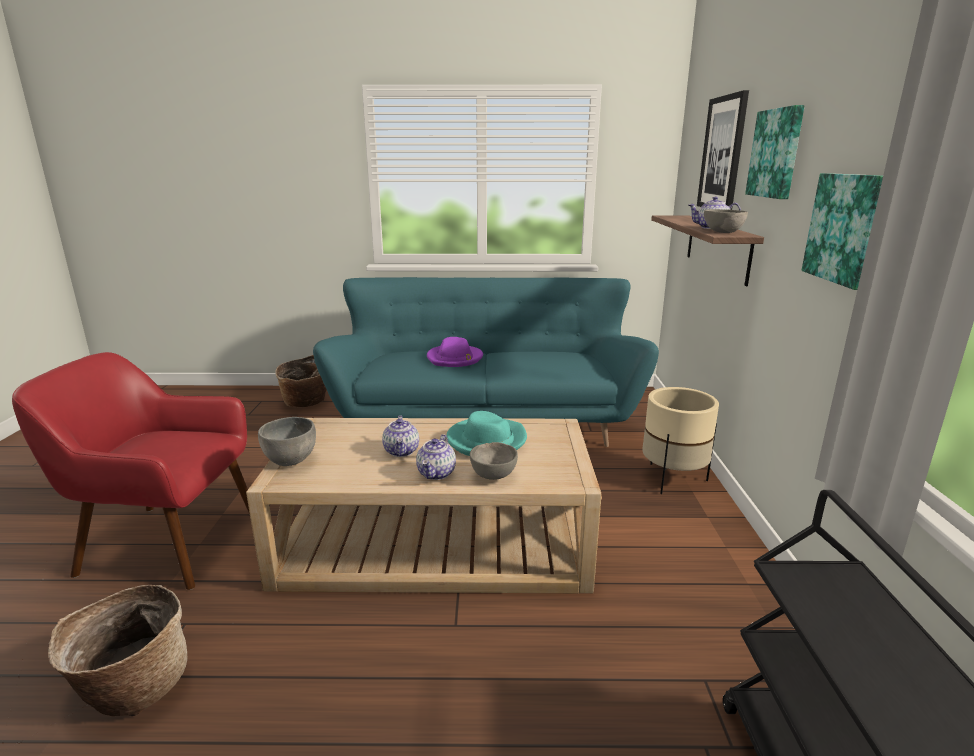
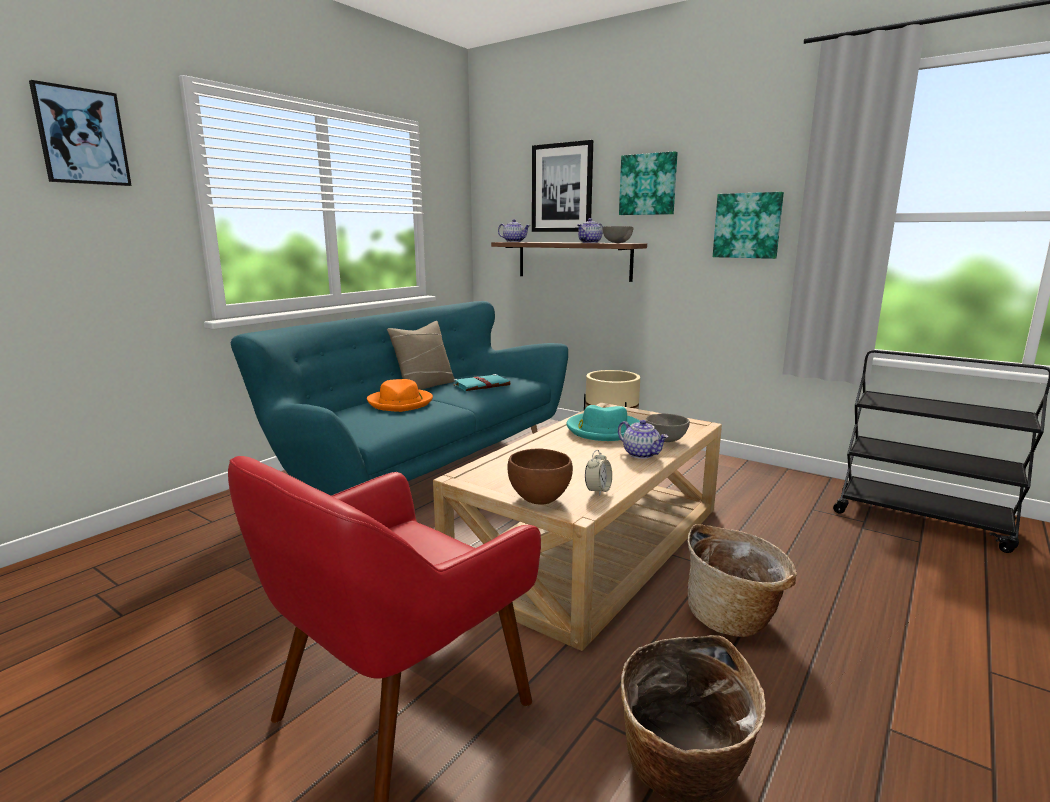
camera: 55 degrees left, 5 degrees down
grey bowl [258,417,316,466] -> brown bowl [507,448,573,505]
basket [275,355,326,407] -> basket moved to [688,524,797,637]
teapot [382,415,419,457] -> teapot moved to [498,219,531,242]
purple hat [427,337,483,367] -> orange hat [367,379,433,412]
none -> picture [29,80,132,186]
none -> beige pillow [387,321,455,390]
none -> turquoise book [453,374,510,391]
none -> alarm clock [585,450,612,496]

